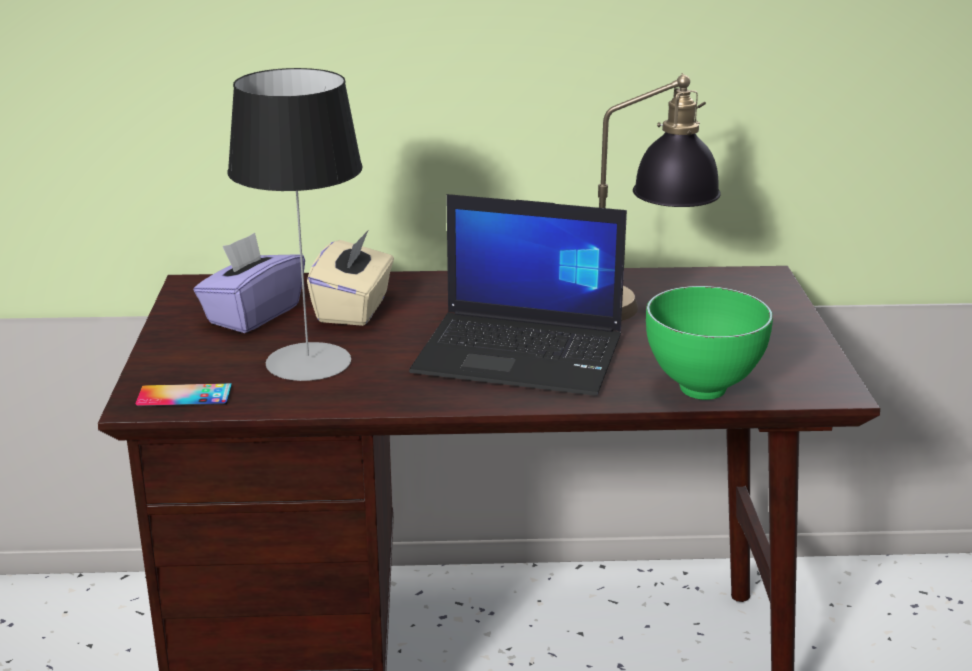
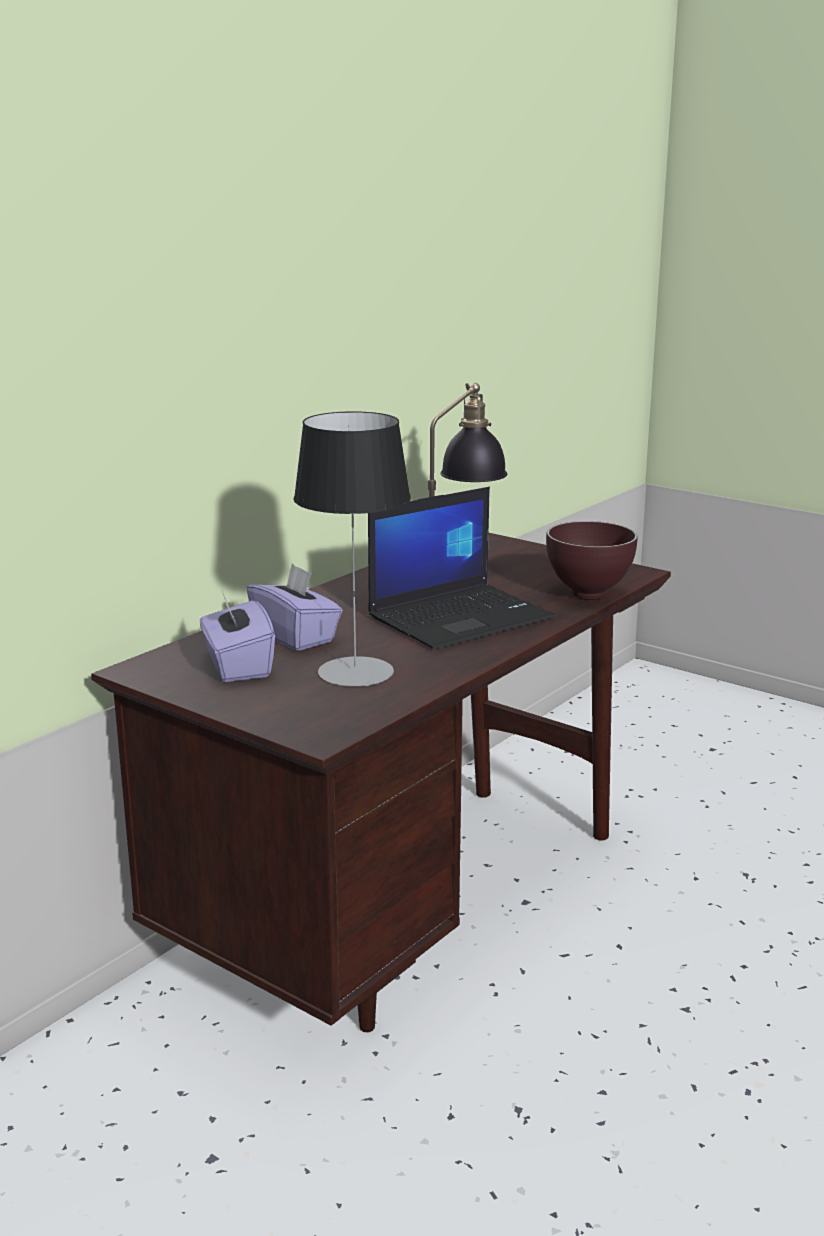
camera: 50 degrees left, 5 degrees down
phone [135,383,232,407] -> none
beige tissue box [307,231,394,326] -> purple tissue box [247,563,342,651]
green bowl [646,286,773,400] -> brown bowl [546,521,638,600]

